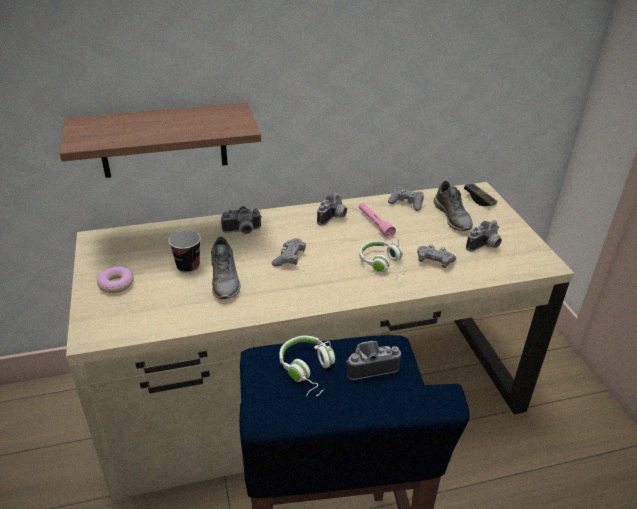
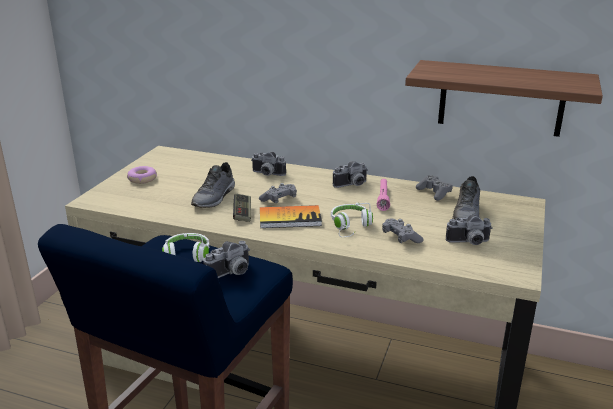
camera: 35 degrees right, 10 degrees down
shelf [60,103,261,178] -> shelf moved to [405,60,603,137]
cup [169,230,201,273] -> none
camera [346,341,401,380] -> camera turned 120 degrees clockwise [203,241,250,278]
game controller [464,183,498,206] -> game controller moved to [233,194,251,222]
none -> book [260,205,322,228]

